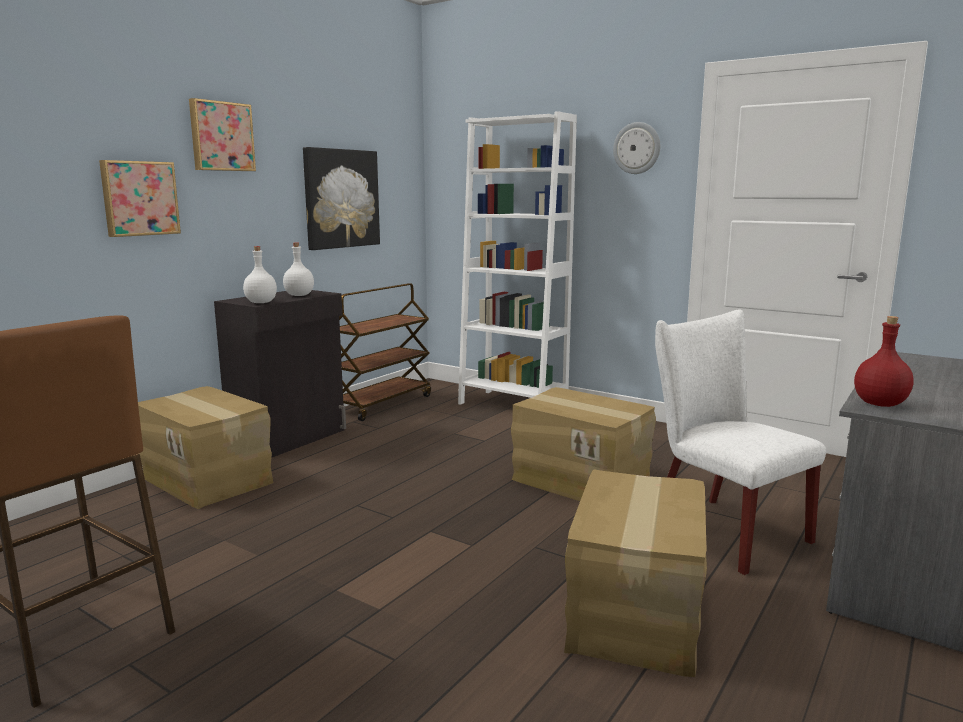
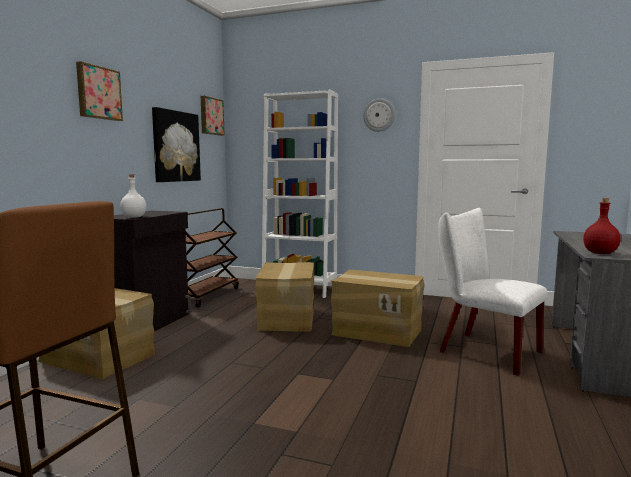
camera: 15 degrees left, 5 degrees down
picture [99,160,181,237] -> picture moved to [201,96,225,136]
white bottle [283,242,314,296] -> none
cardboard box [564,469,707,677] -> cardboard box moved to [255,262,314,332]

